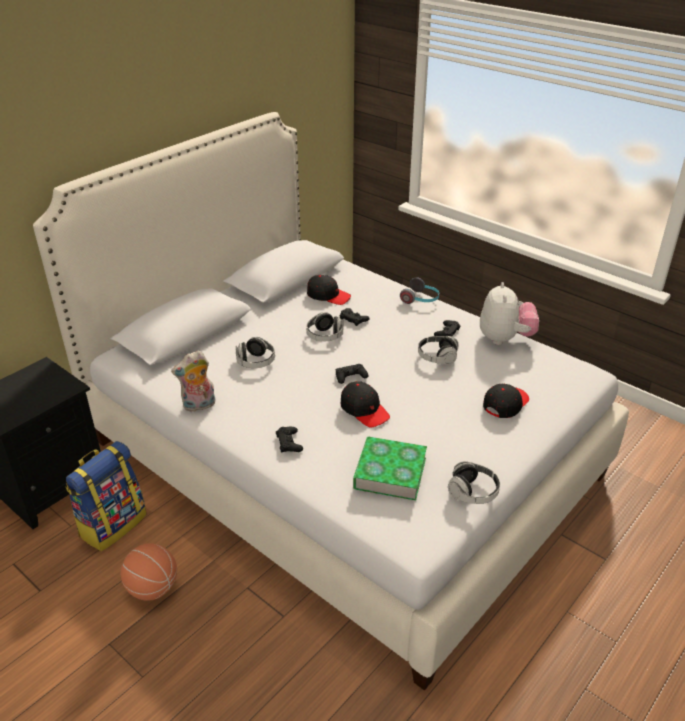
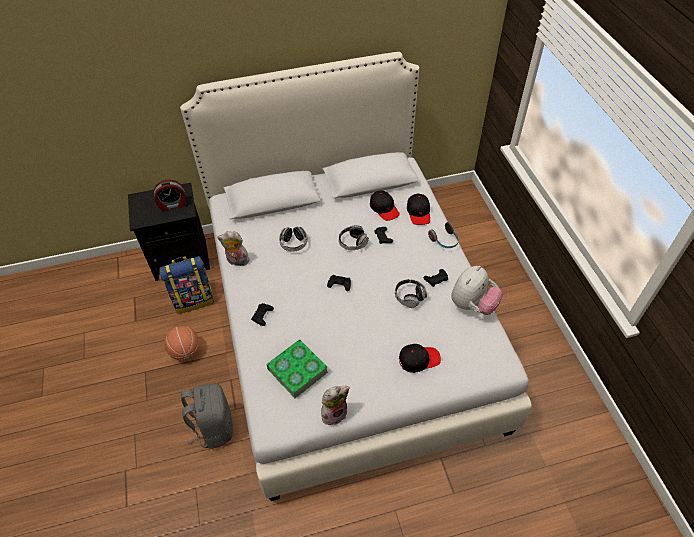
camera: 35 degrees right, 15 degrees up
black cap [341,381,390,428] -> black cap moved to [407,193,430,225]
headphones [448,461,500,504] -> plush toy [321,386,350,425]
none -> alarm clock [154,180,186,212]
none -> grey backpack [181,383,233,449]

